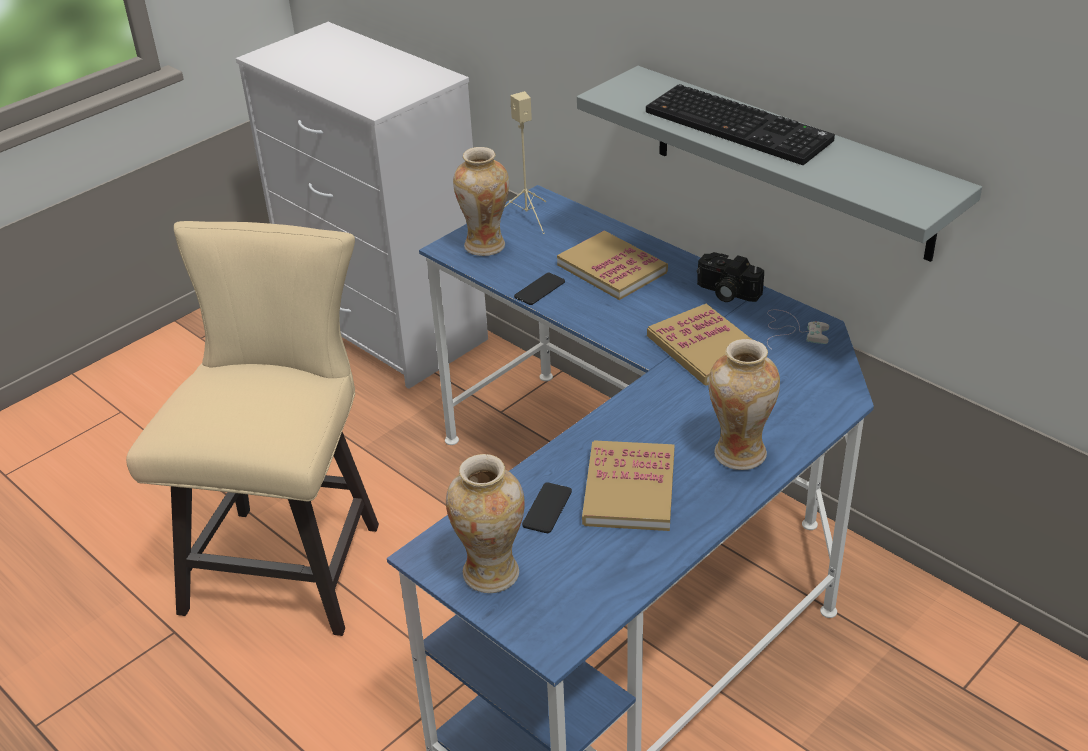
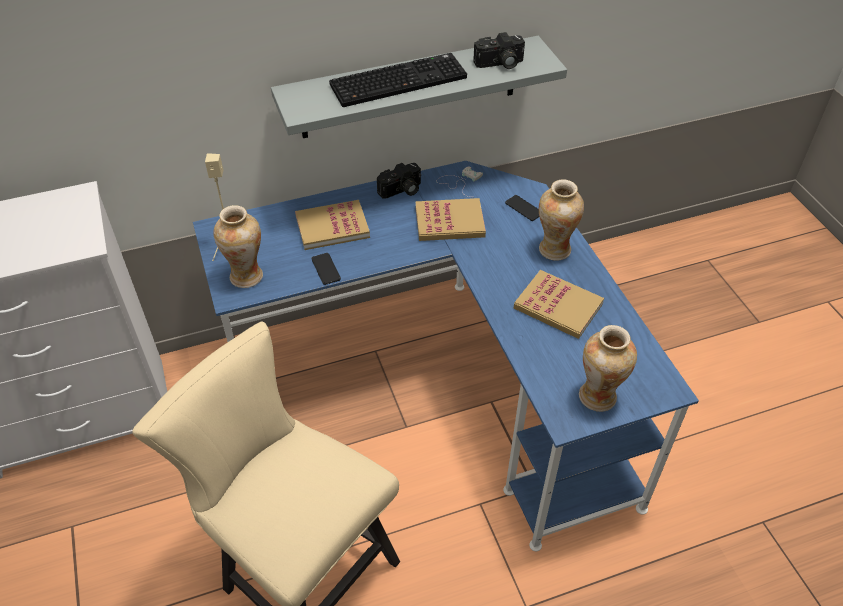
camera: 65 degrees left, 10 degrees up
phone [522,482,572,533] -> phone moved to [505,195,539,221]
none -> camera [473,32,525,69]

